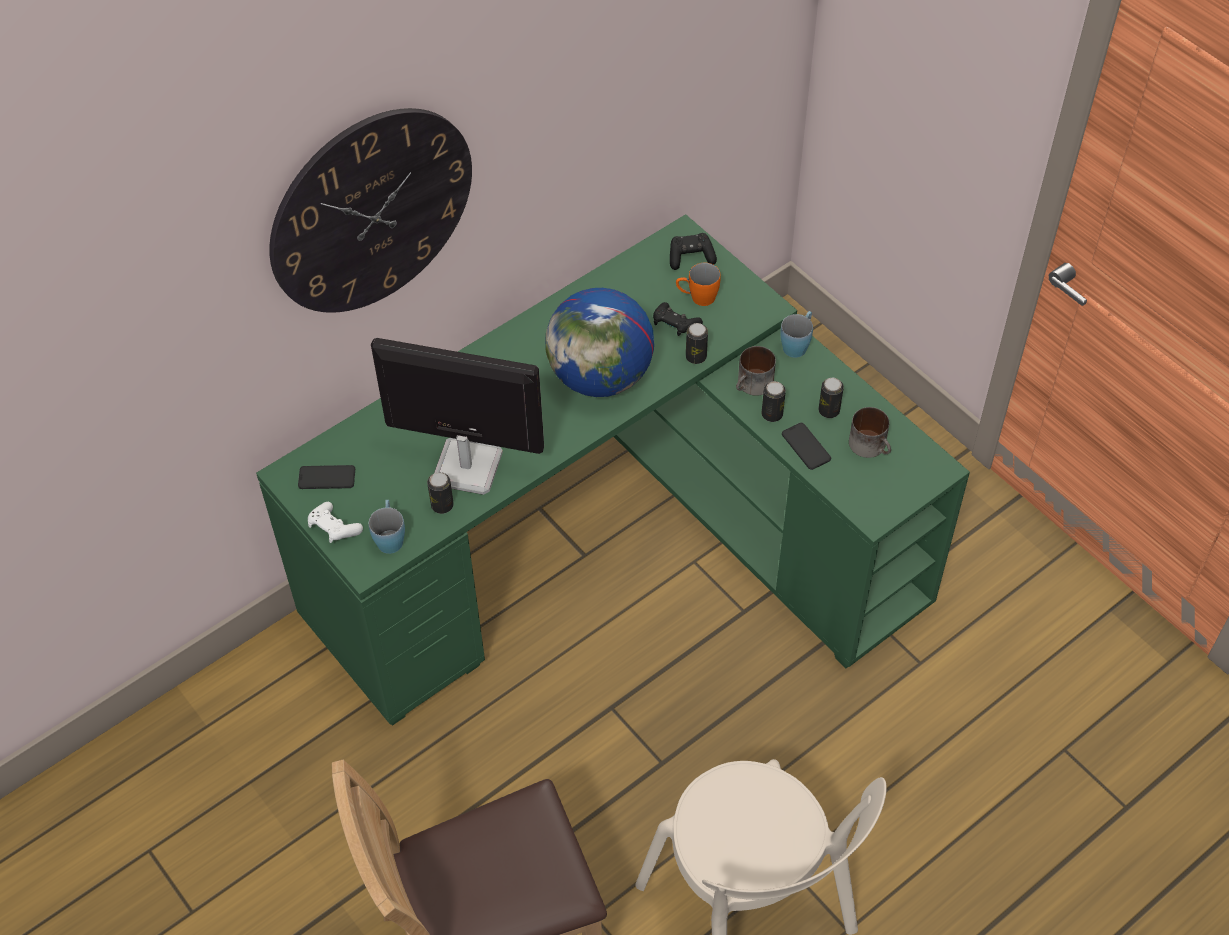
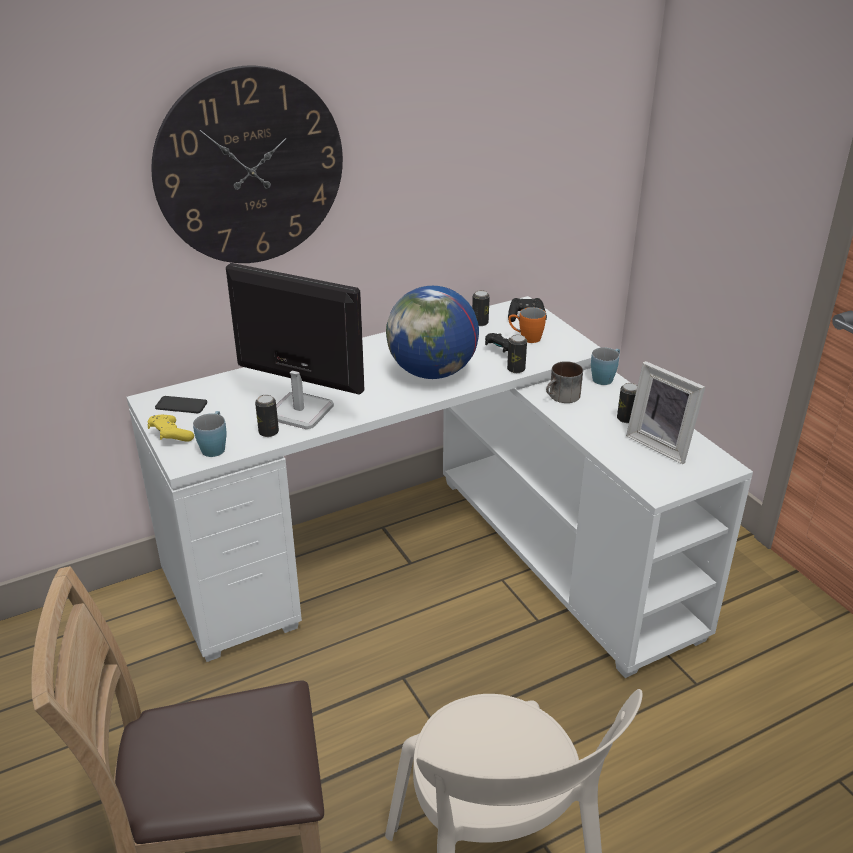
camera: 10 degrees right, 20 degrees down
green desk [256,214,970,726] -> white desk [127,296,753,678]
white game controller [308,502,363,543] -> yellow game controller [148,415,194,442]
can [762,381,786,422] -> can moved to [472,290,490,326]
phone [782,423,831,470] -> none
mug [849,407,891,458] -> picture frame [626,361,705,464]

